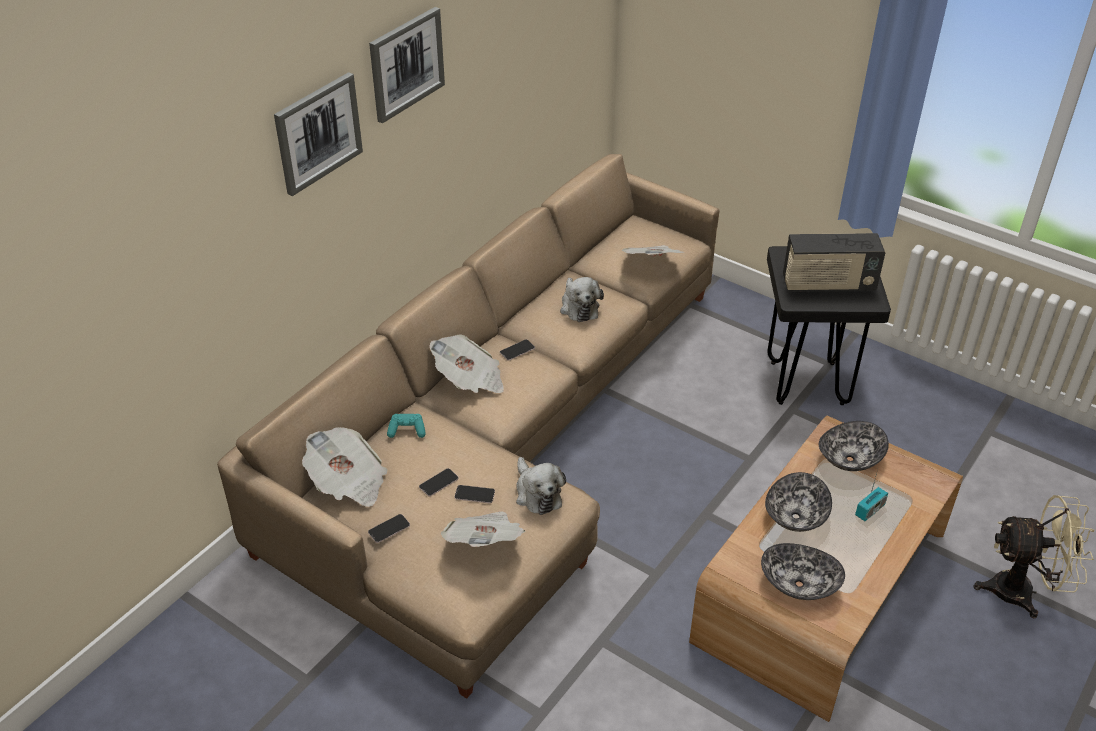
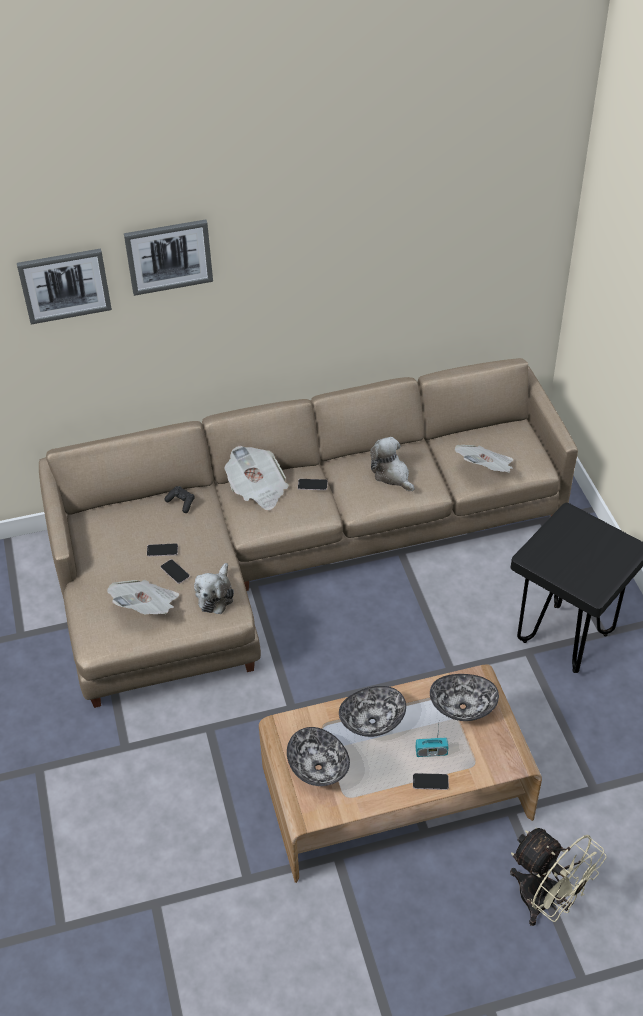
camera: 40 degrees right, 5 degrees up
newspaper [302,427,388,507] -> none
phone [368,514,410,543] -> phone moved to [413,773,449,790]
picture [369,7,445,123] -> picture moved to [17,249,112,324]
turquoise game controller [387,414,426,438] -> black game controller [164,486,195,513]
plush toy [560,277,604,322] -> plush toy turned 120 degrees clockwise [370,437,415,491]
radio [783,233,885,292] -> none

